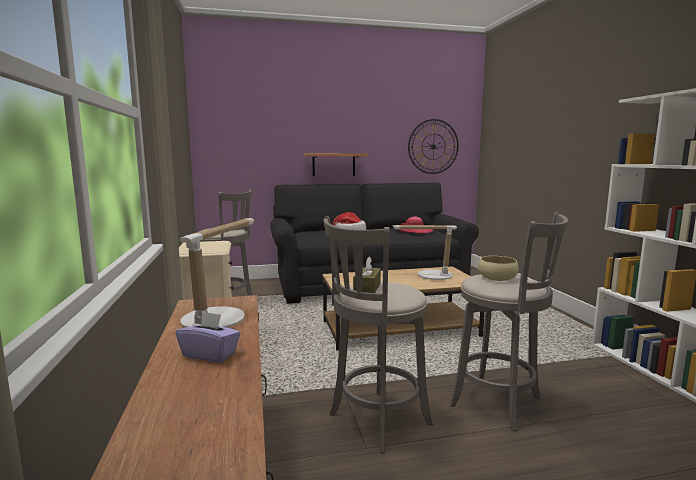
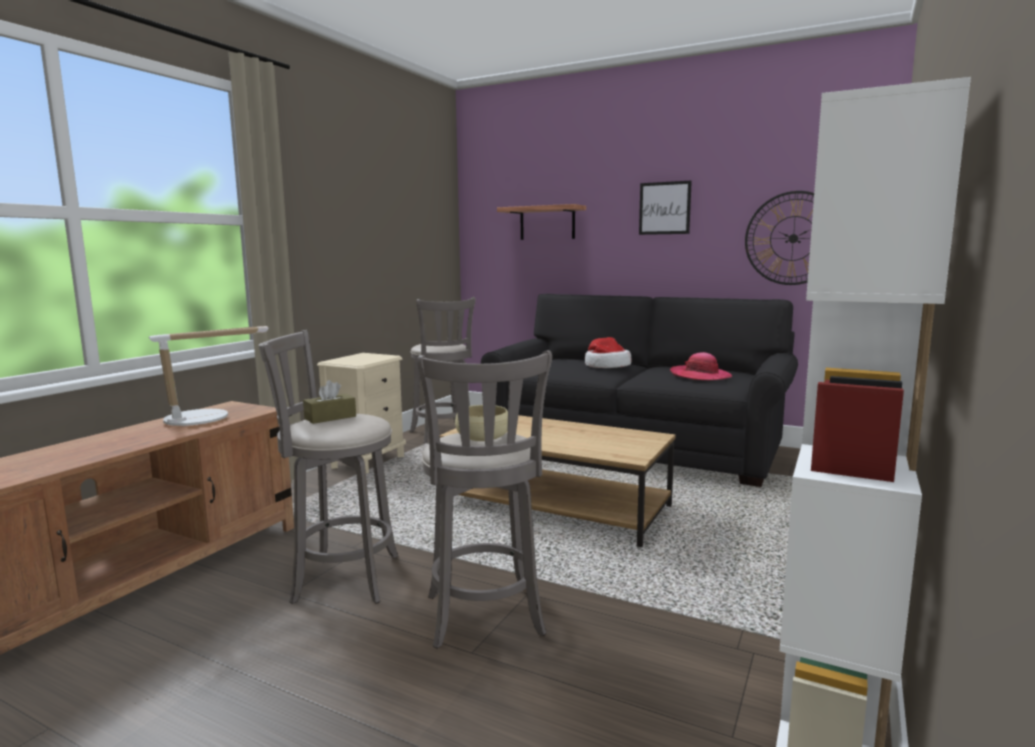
camera: 40 degrees right, 0 degrees up
purple tissue box [176,311,241,363] -> none
shelf [304,153,368,176] -> shelf moved to [497,204,586,240]
table lamp [392,225,457,280] -> none
none -> picture [639,181,692,235]

